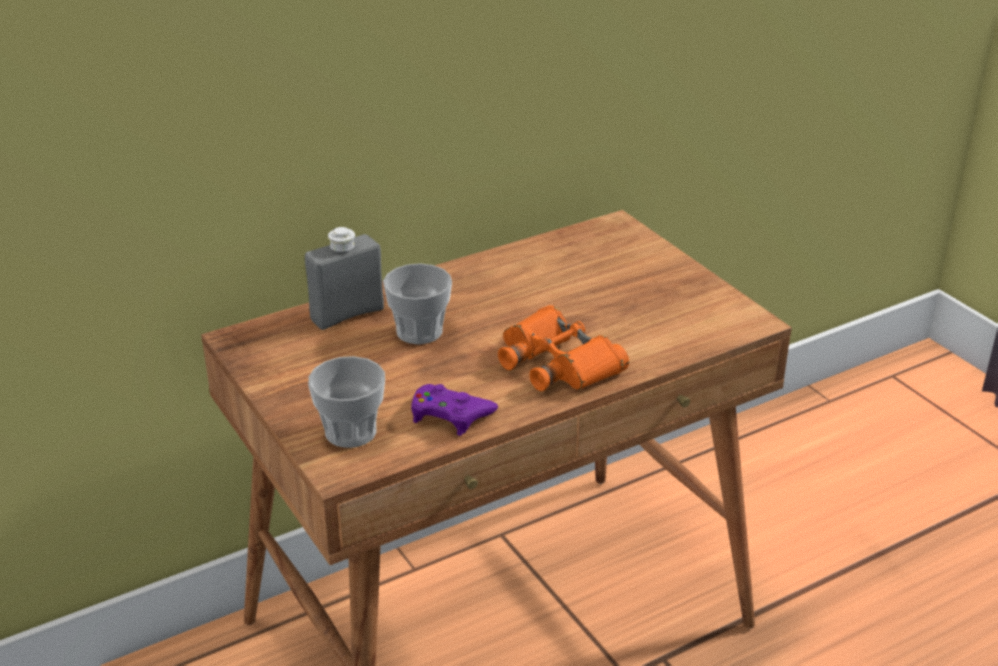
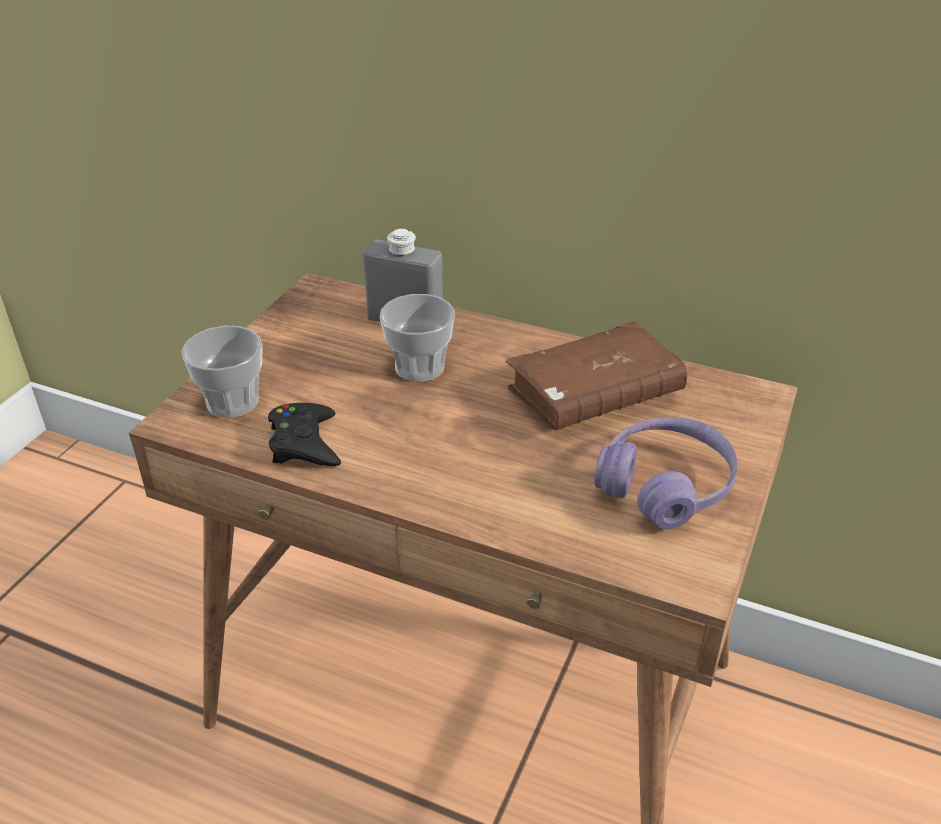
camera: 55 degrees right, 5 degrees up
purple game controller [411,384,498,436] -> black game controller [268,403,341,466]
orange binoculars [498,305,629,391] -> none
none -> brown book [506,321,687,430]
none -> purple headphones [594,417,738,530]

